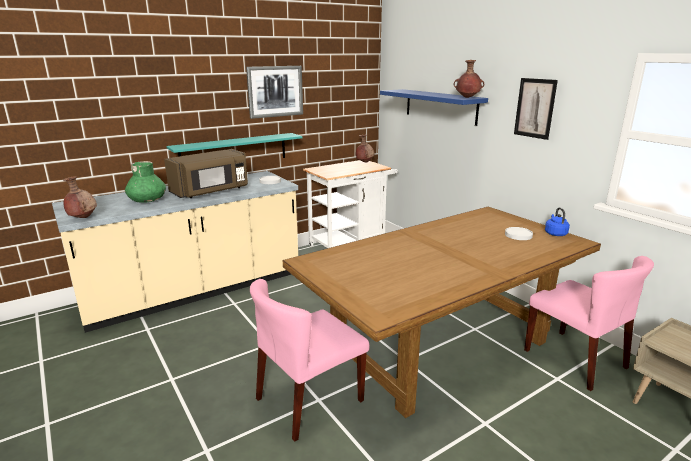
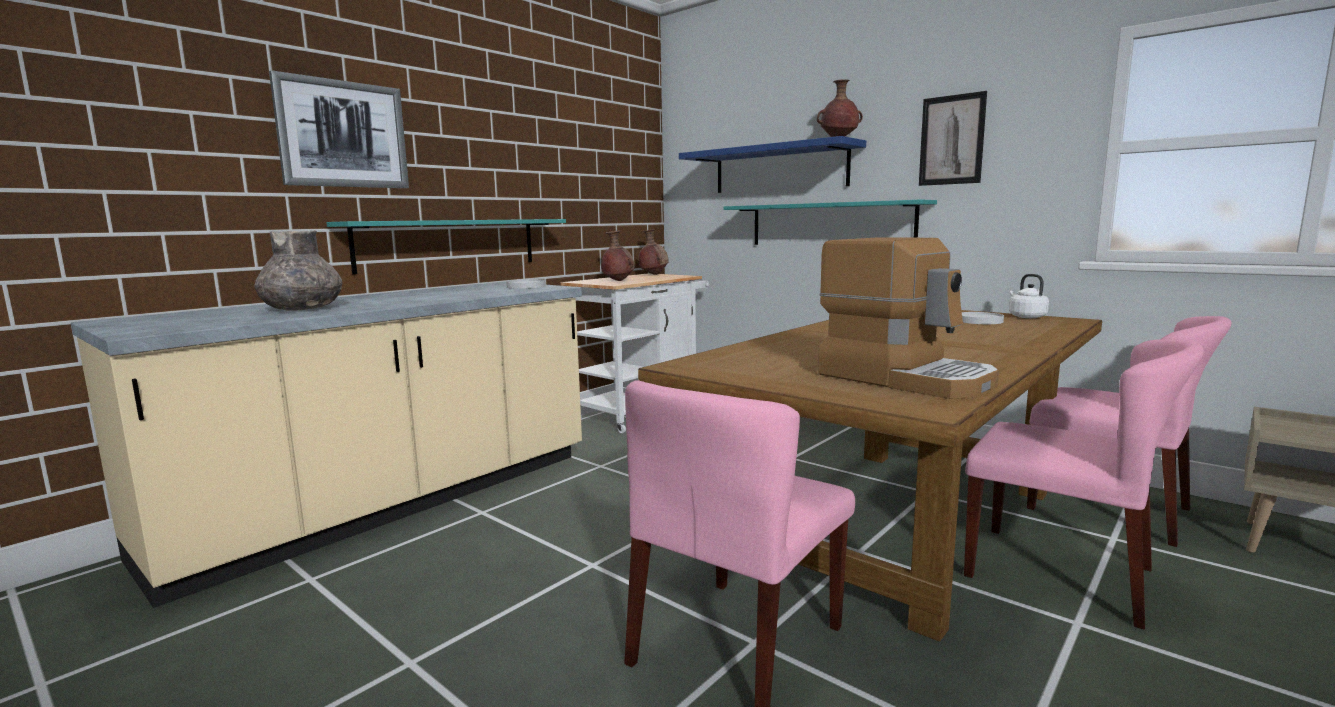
camera: 15 degrees left, 10 degrees down
brown vase [63,176,97,218] -> brown vase moved to [601,231,635,281]
green vase [125,161,166,203] -> grey vase [254,230,342,311]
brown microwave [164,149,248,198] -> none
picture [246,66,303,119] -> picture moved to [269,70,409,188]
blue kettle [545,208,570,236] -> white kettle [1009,274,1049,318]
none -> turquoise shelf [723,200,937,245]
none -> coffee machine [818,237,999,399]
none -> pink chair [964,339,1204,630]

